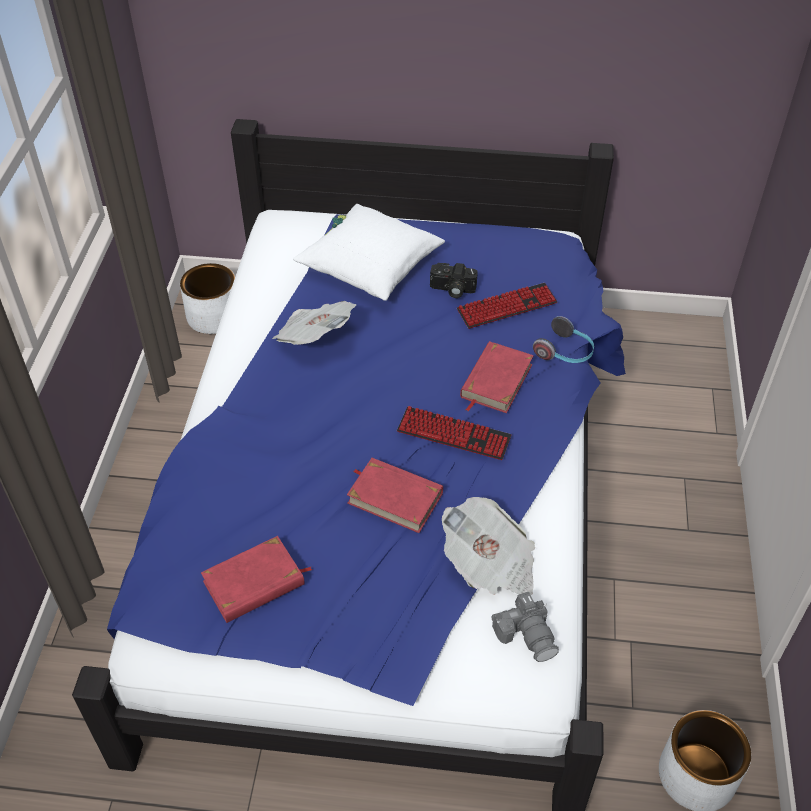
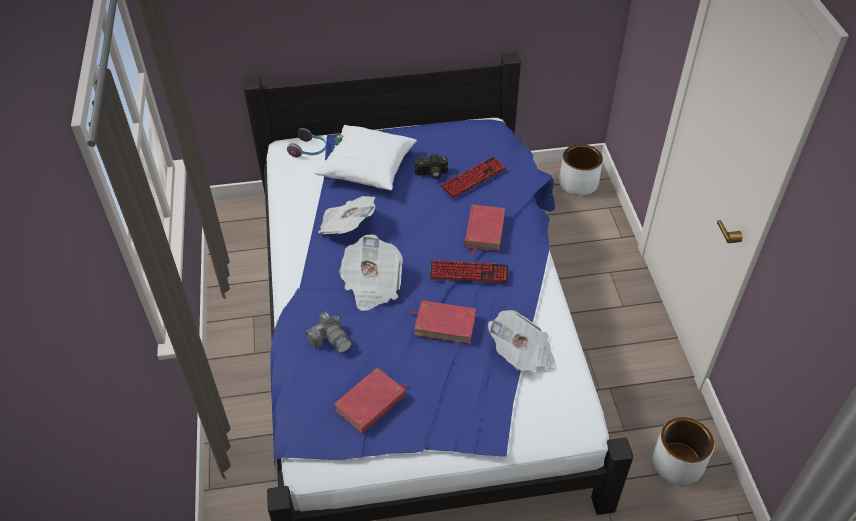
camera: 15 degrees left, 0 degrees up
white planter [180,263,235,334] -> white planter moved to [559,144,603,196]
camera [491,592,559,662] -> camera moved to [306,311,352,353]
headphones [533,316,594,363] -> headphones moved to [287,128,326,157]
none -> newspaper [339,234,403,311]

